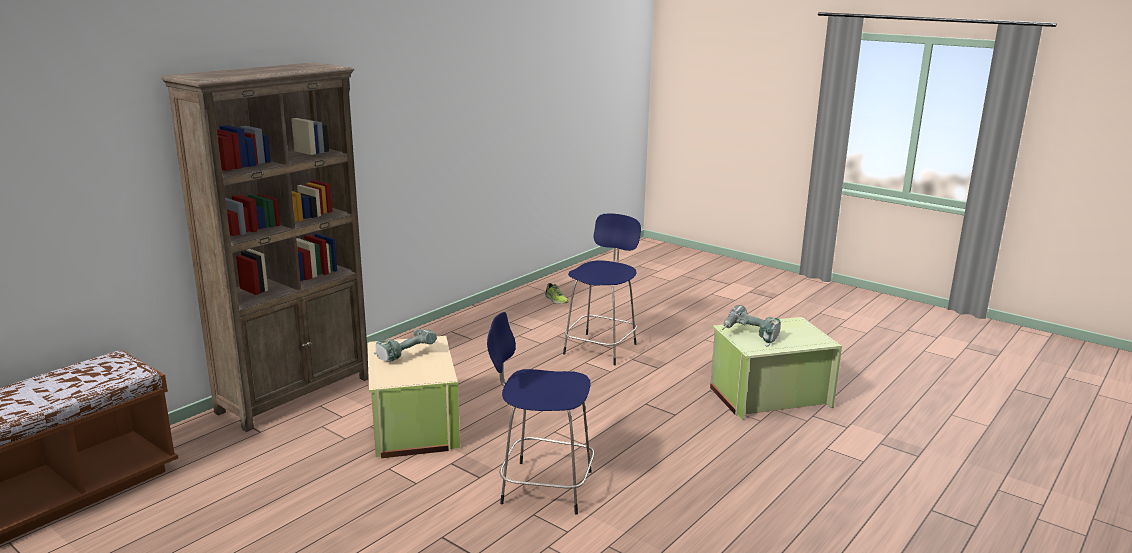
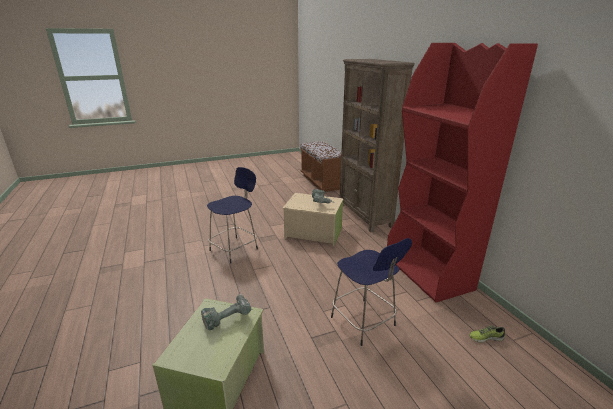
camera: 120 degrees right, 5 degrees up
none -> red bookcase [387,43,538,302]

